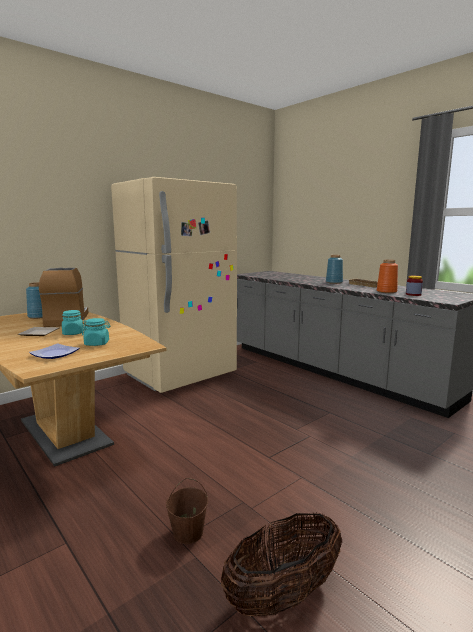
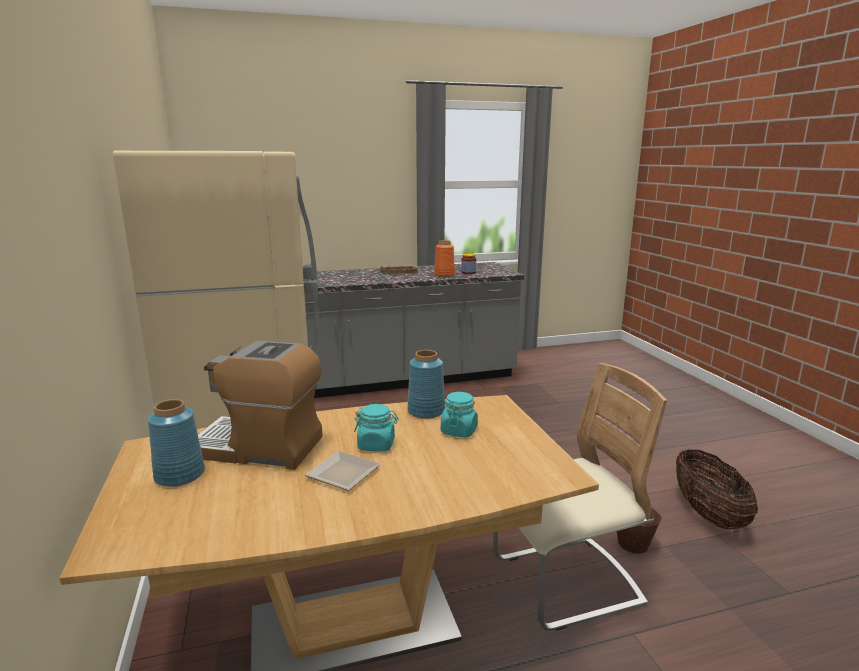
camera: 65 degrees left, 5 degrees up
plate [29,344,80,359] -> none
blue vase [326,255,343,284] -> blue vase moved to [407,350,445,419]
none -> beige chair [494,363,667,631]

